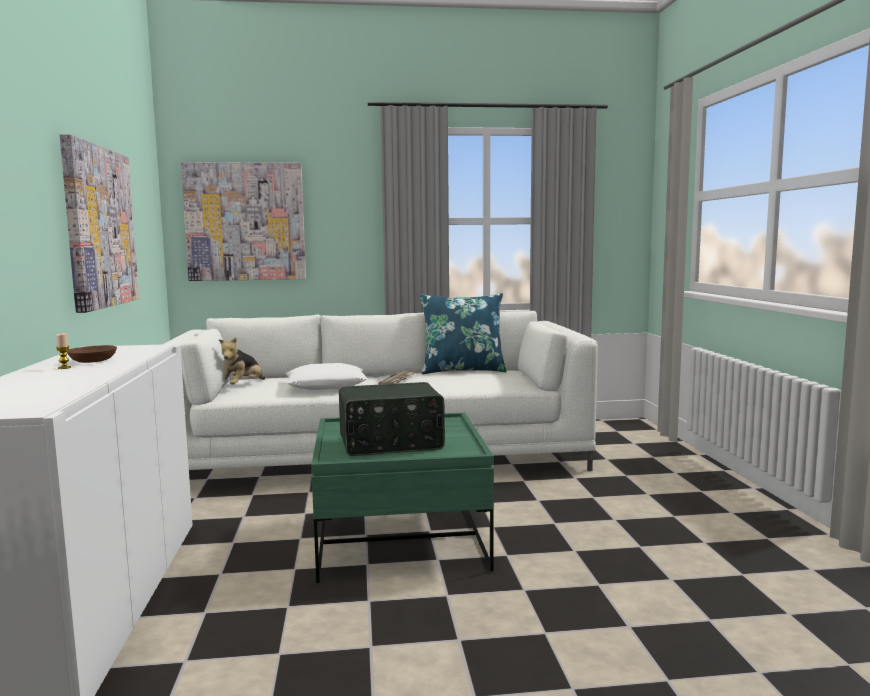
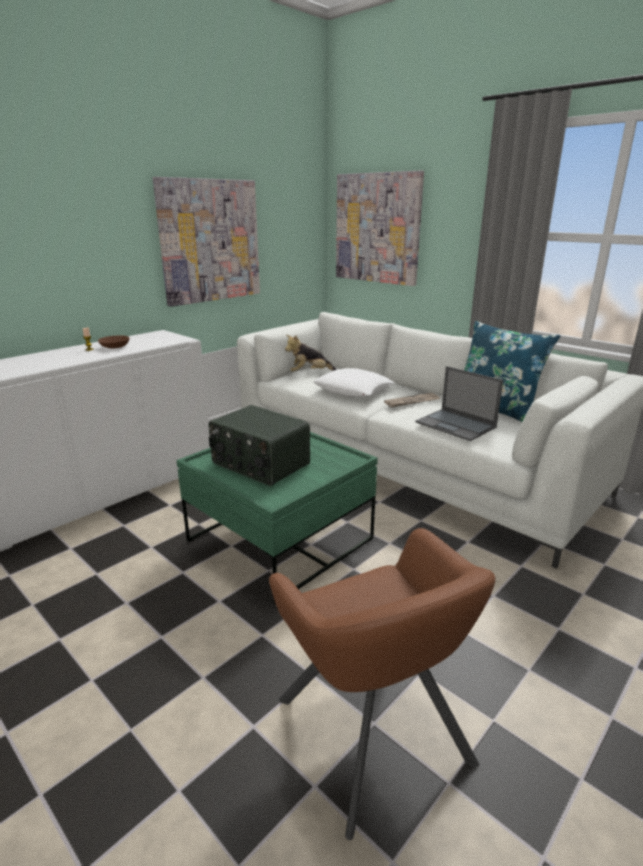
camera: 50 degrees right, 15 degrees up
none -> brown armchair [269,528,495,840]
none -> laptop [415,366,503,441]

